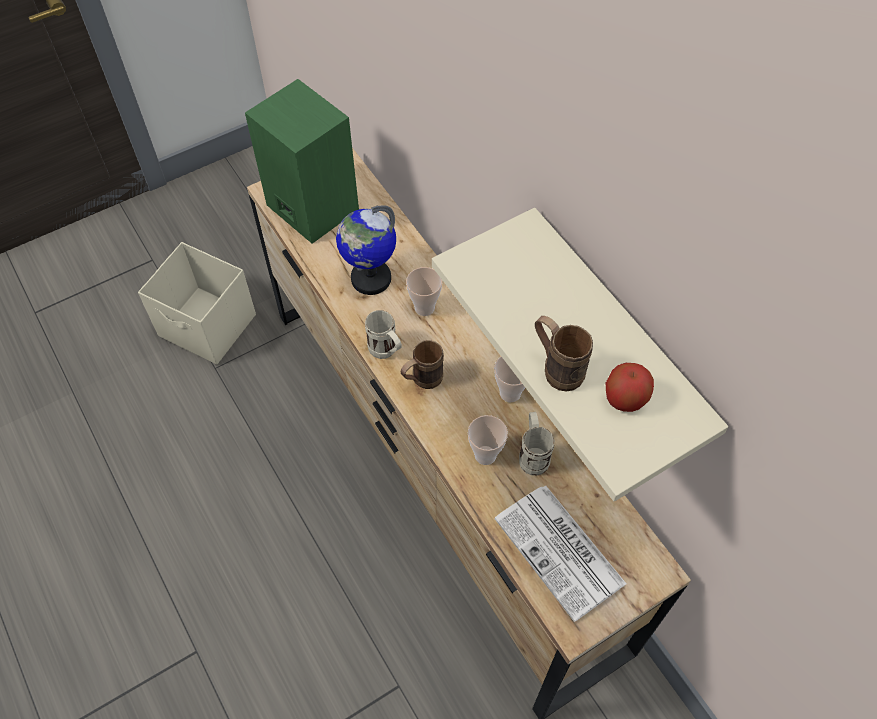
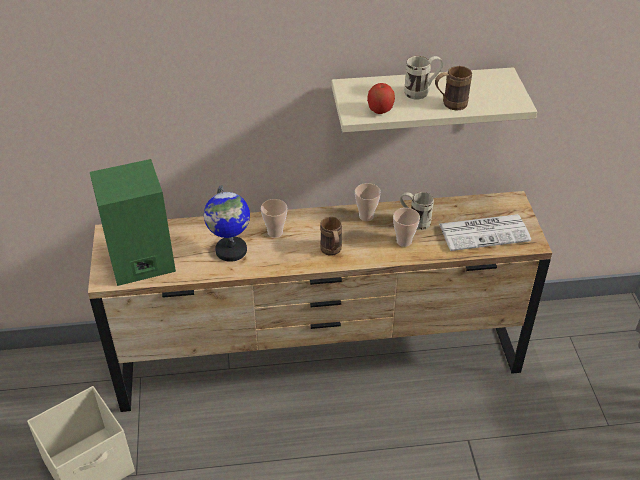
camera: 65 degrees left, 15 degrees down
beige mug [365,310,402,359] -> beige mug moved to [404,56,443,99]
apple [606,363,654,412] -> apple moved to [367,83,395,114]

